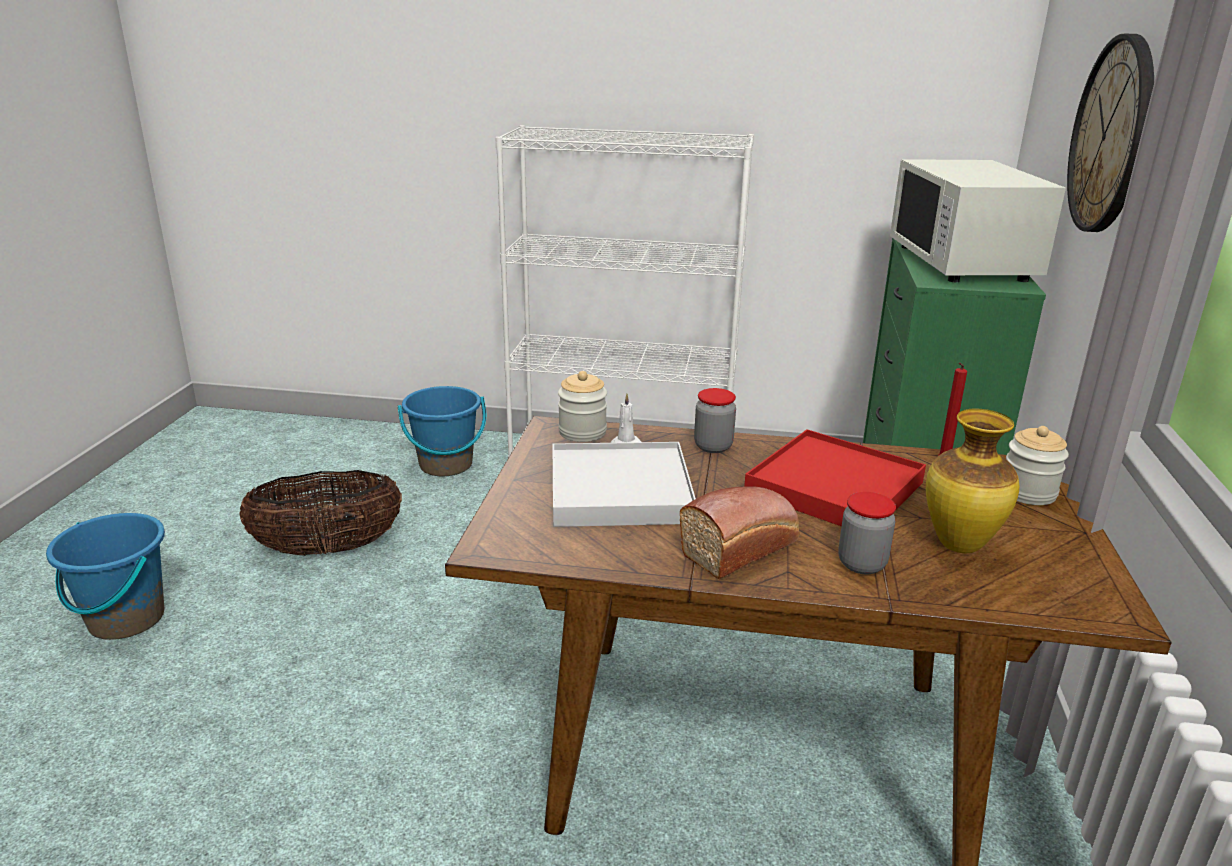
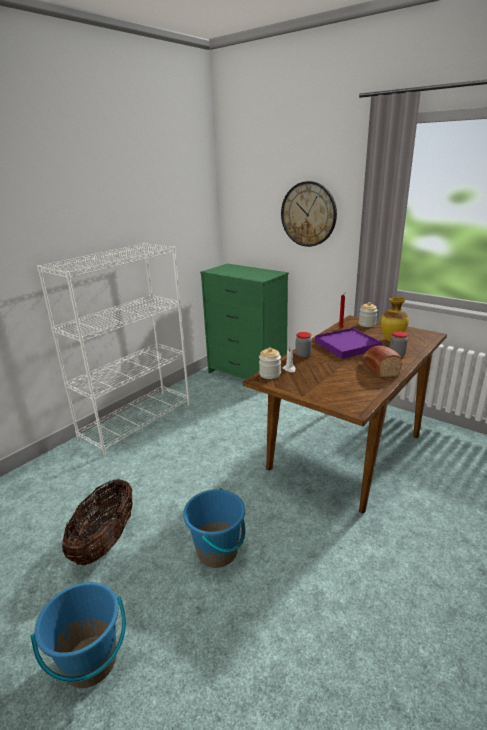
camera: 60 degrees left, 0 degrees up
blue bucket [398,386,486,476] -> blue bucket moved to [183,488,245,568]
white tray [553,442,696,527] -> none
red tray [744,429,926,526] -> purple tray [315,328,382,359]
white microwave [890,159,1066,282] -> none

